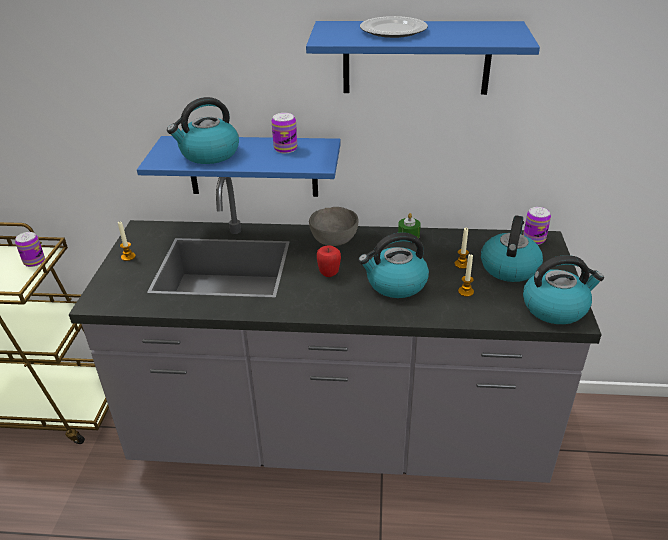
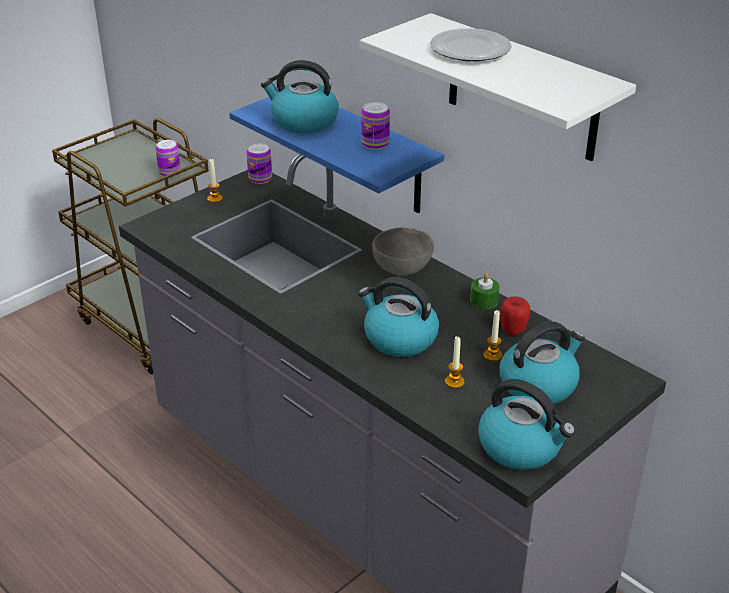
camera: 40 degrees right, 0 degrees up
blue shelf [306,21,540,95] -> white shelf [360,13,636,161]
apple [317,245,341,277] -> apple moved to [500,296,530,335]
can [523,207,551,245] -> can moved to [246,143,272,184]

